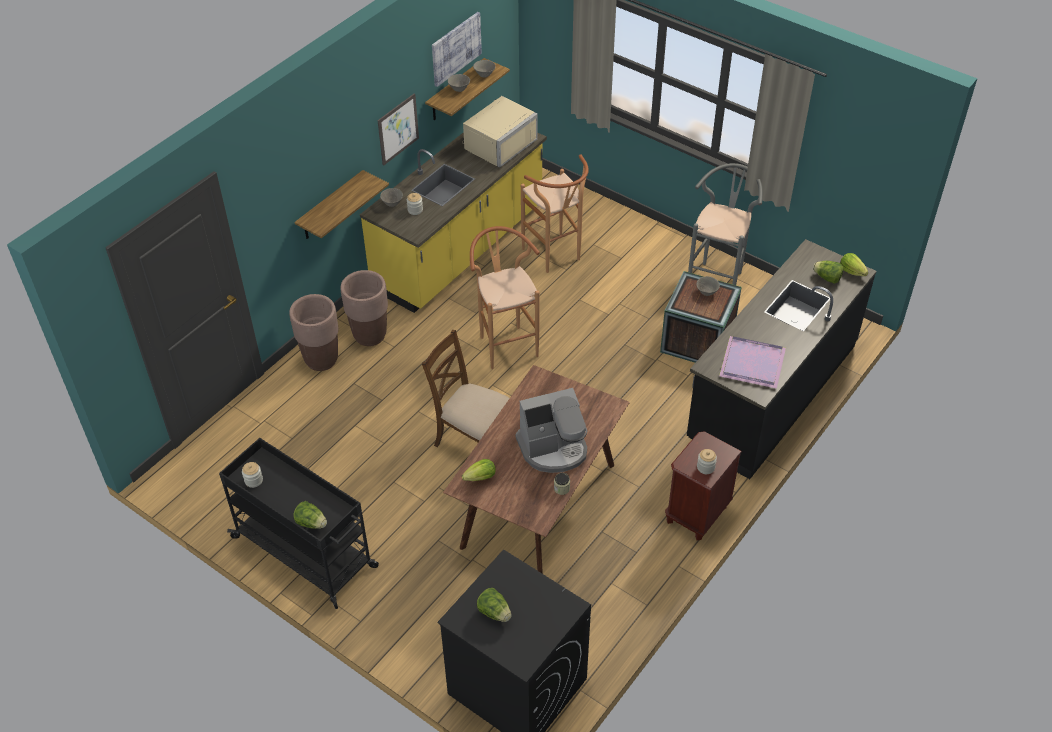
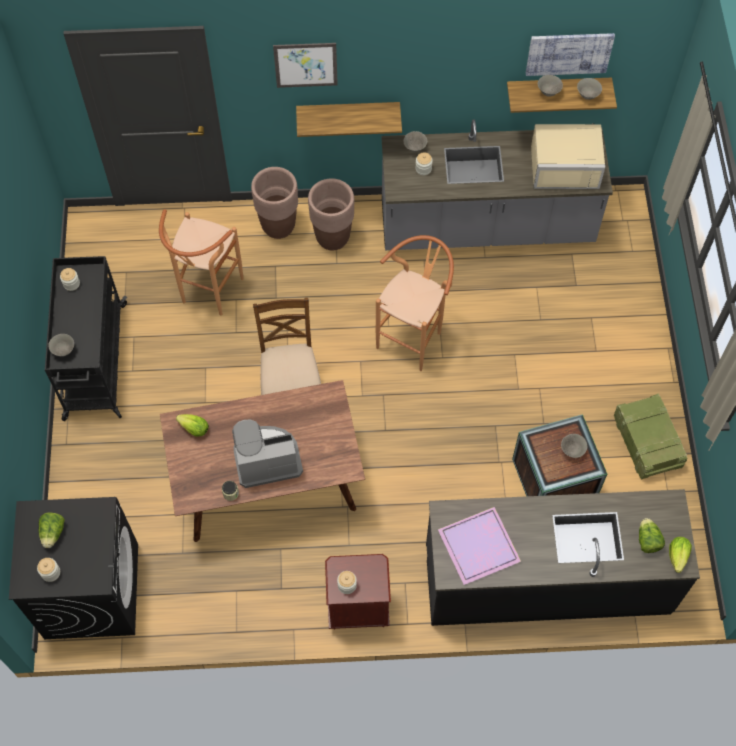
camera: 50 degrees right, 15 degrees up
lettuce [293,501,327,529] -> grey bowl [48,334,74,356]
yellow counter [360,132,547,313] -> grey counter [381,119,613,250]
picture [378,93,419,166] -> picture moved to [273,43,338,88]
coffee machine [515,388,587,473] -> coffee machine turned 135 degrees clockwise [232,419,303,488]
brown stool [521,154,589,273] -> brown stool moved to [159,209,244,315]
grey stool [688,163,763,285] -> crate [614,394,688,480]
none -> jar [37,558,60,582]

